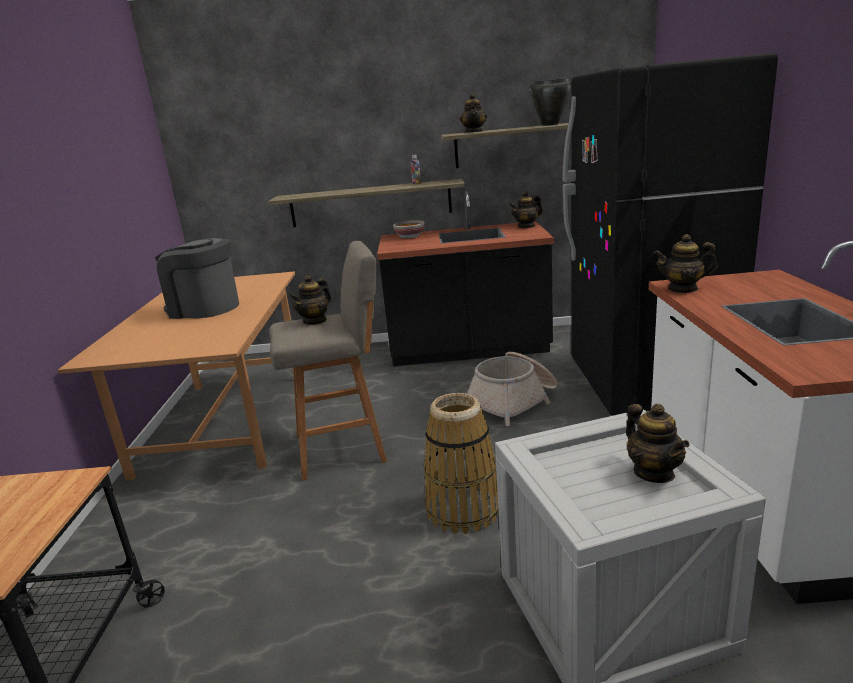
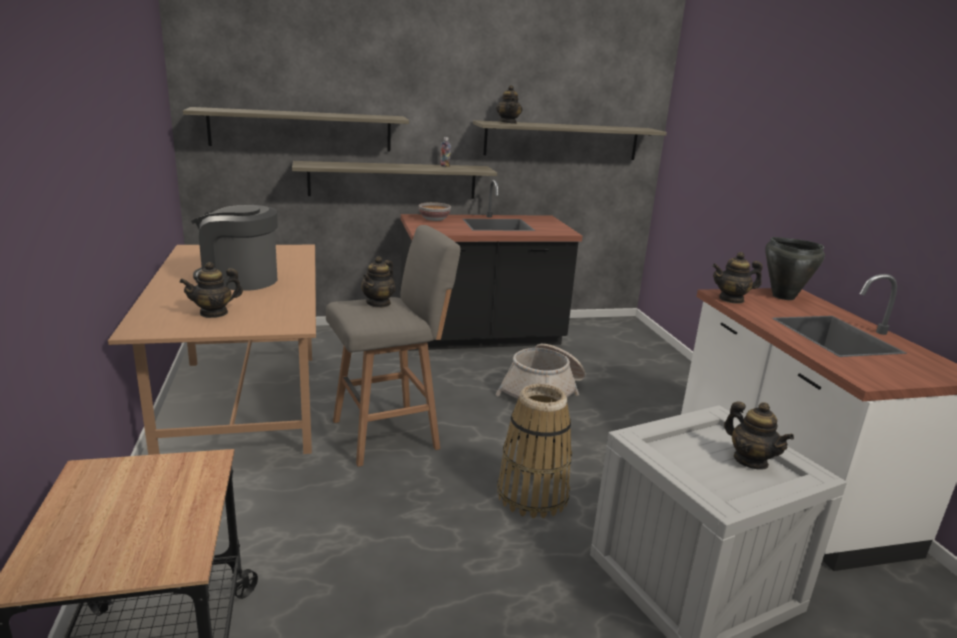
camera: 15 degrees left, 0 degrees up
teapot [509,191,543,228] -> teapot moved to [180,262,243,318]
black cooking pot [529,78,571,126] -> black cooking pot moved to [765,237,825,300]
black fridge [563,53,778,416] -> none
none -> shelf [183,107,409,152]

